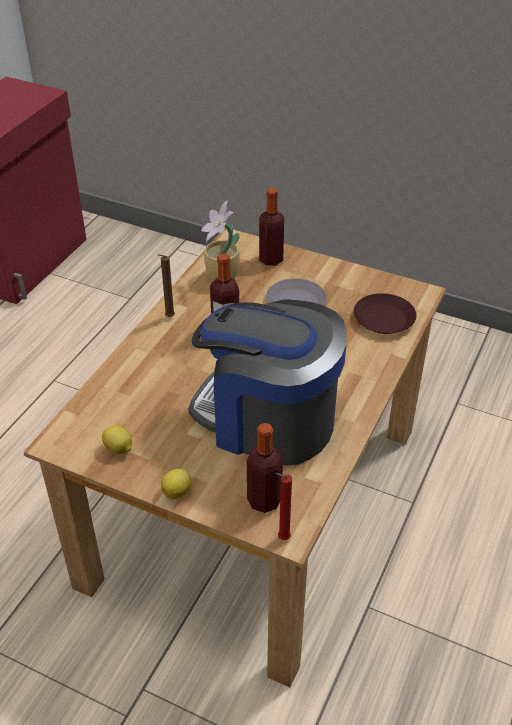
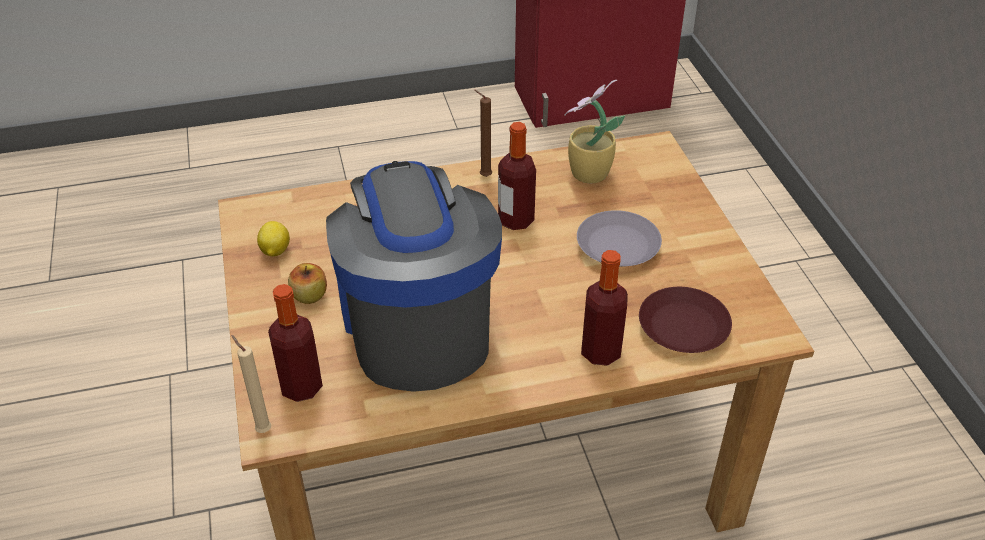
camera: 50 degrees right, 0 degrees up
lemon [161,469,192,499] -> none
bottle [259,188,284,266] -> bottle moved to [581,250,628,366]
red candle [275,473,292,540] -> beige candle [231,335,271,433]
none -> apple [288,263,327,304]

